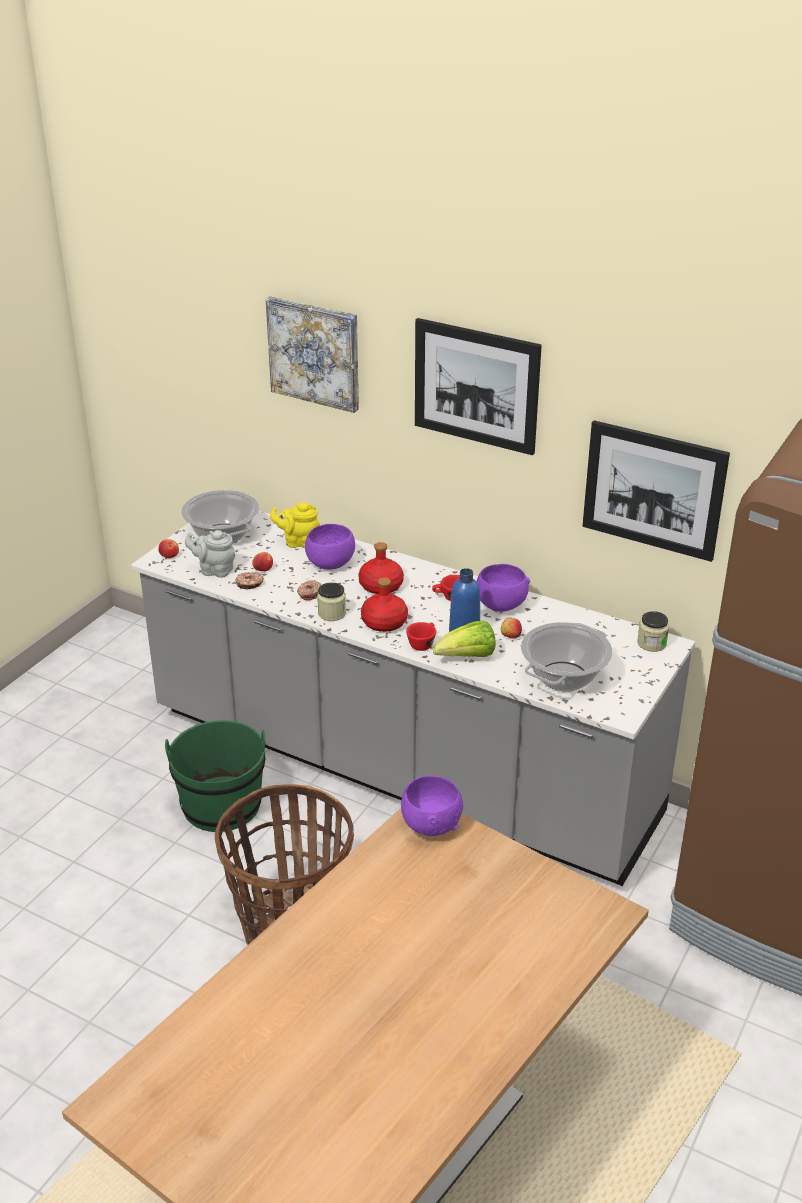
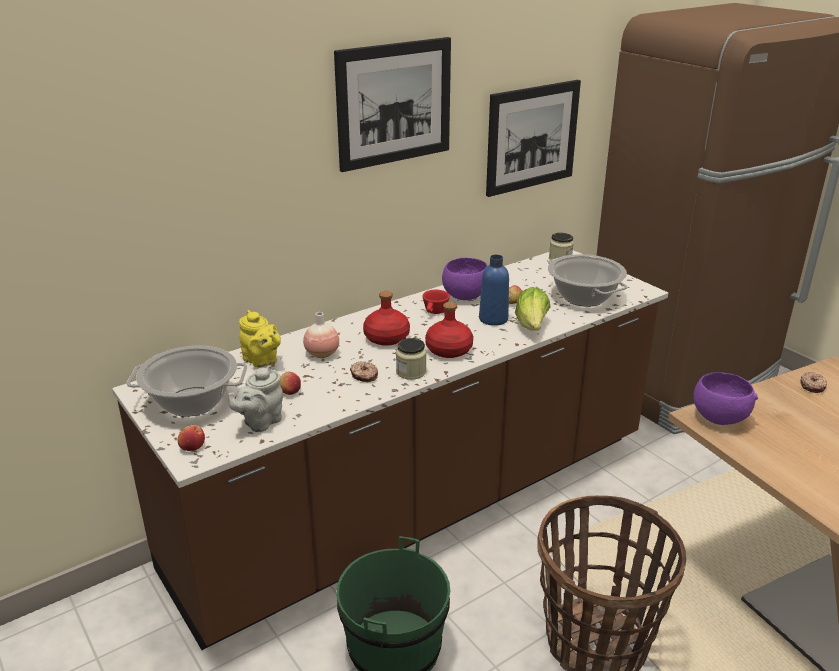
camera: 65 degrees left, 5 degrees down
grey counter [131,511,695,886] -> brown counter [112,250,668,650]
donut [236,572,264,590] -> donut moved to [800,372,827,393]
picture [266,296,359,413] -> none
yellow teapot [270,502,320,548] -> yellow teapot turned 75 degrees counterclockwise [239,310,281,368]
purple bowl [305,524,355,570] -> vase [303,312,339,358]
red cup [406,622,436,651] -> none

